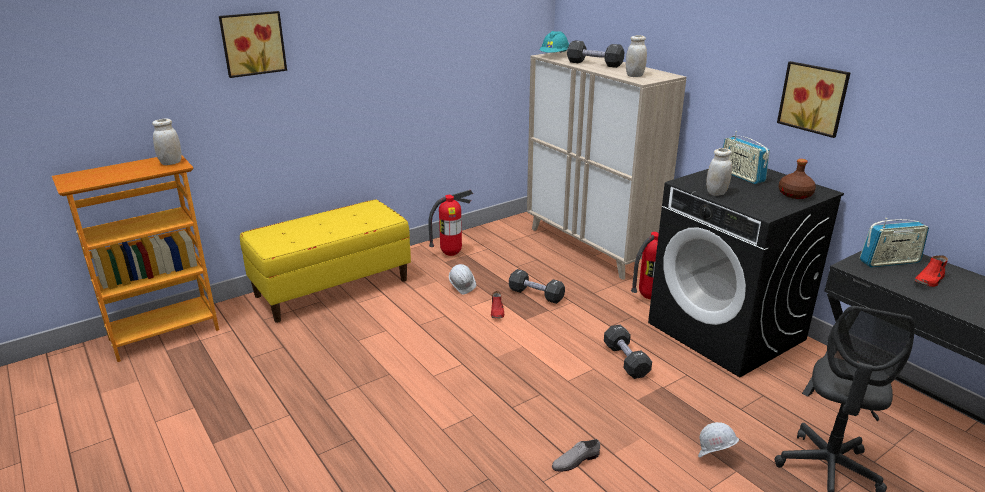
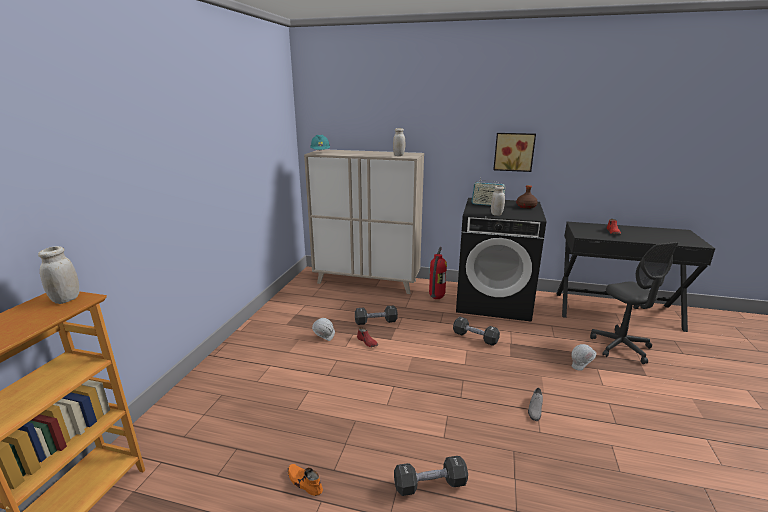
camera: 40 degrees left, 5 degrees down
picture [219,11,287,78] -> none
yellow bench [240,199,411,323] -> none
fire extinguisher [429,190,473,256] -> none
black dumbbell [567,40,624,68] -> black dumbbell moved to [394,456,468,496]
radio [860,218,929,267] -> none
none -> orange shoe [288,464,323,496]

